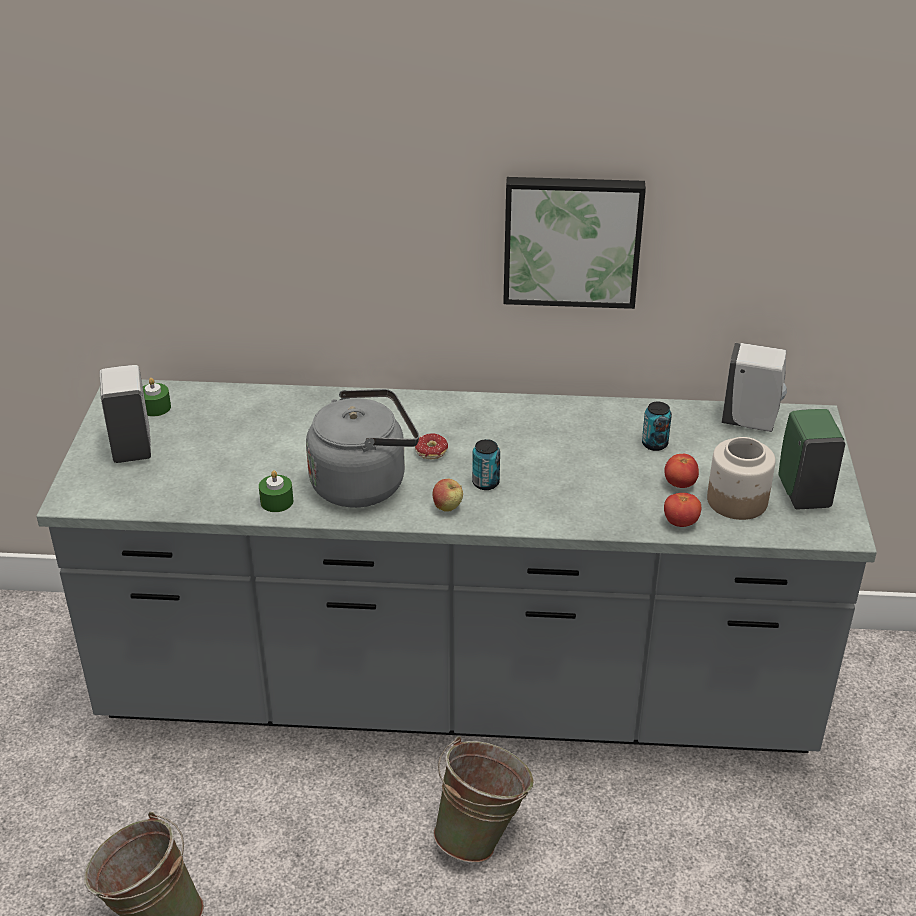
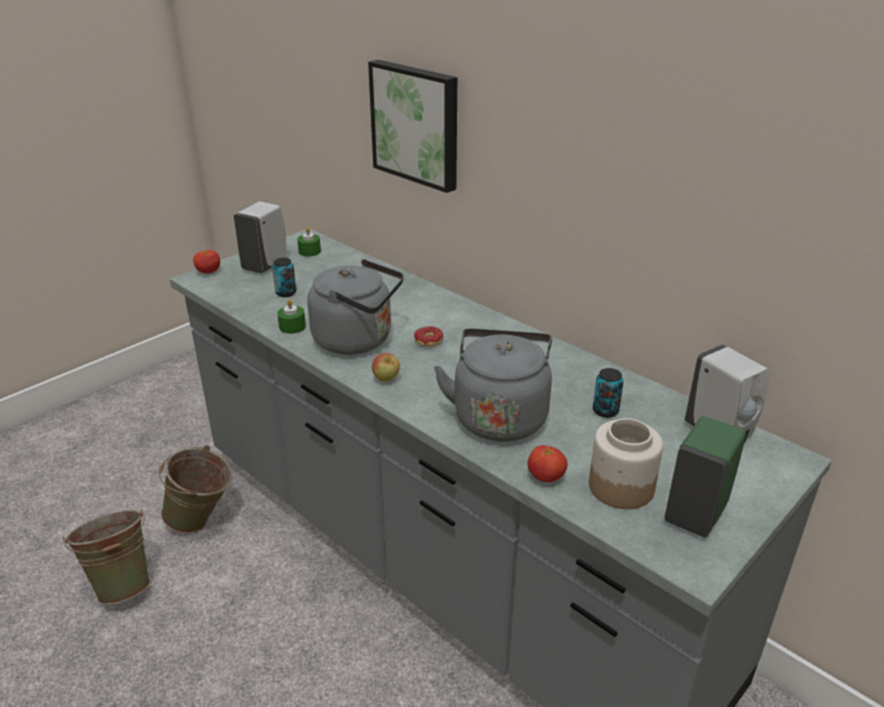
camera: 40 degrees right, 5 degrees down
green bucket [433,736,534,863] -> green bucket moved to [159,445,233,533]
can [472,439,500,490] -> can moved to [272,258,296,297]
picture [503,177,646,309] -> picture moved to [368,60,457,193]
tomato [665,454,699,488] -> tomato moved to [193,250,220,274]
none -> grey kettle [434,328,552,442]

